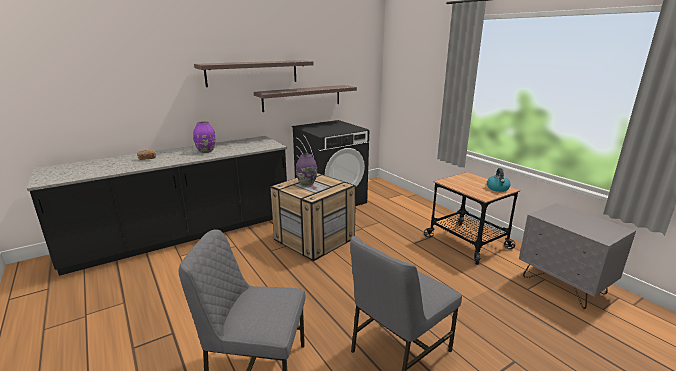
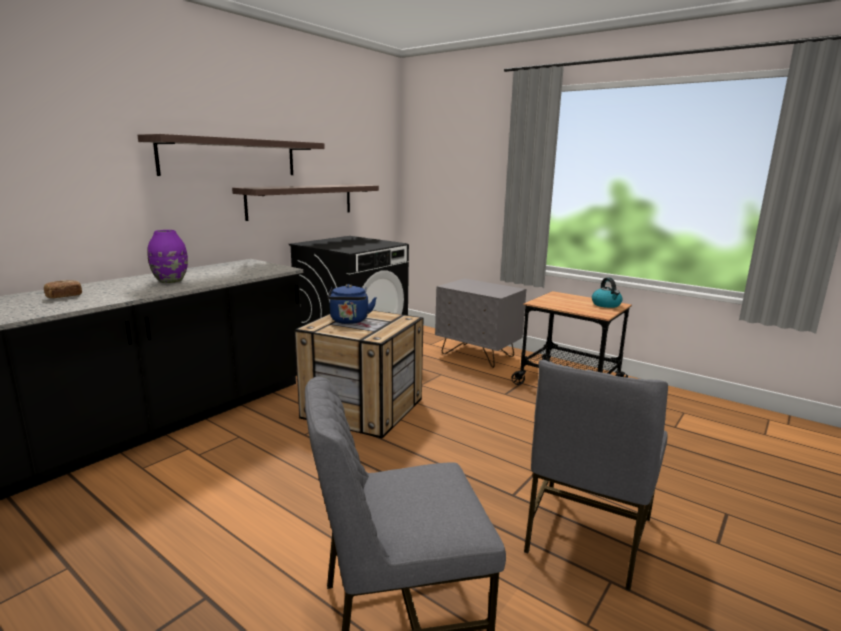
camera: 20 degrees left, 5 degrees down
purple vase [296,154,317,186] -> blue kettle [328,284,377,324]
grey nightstand [519,203,636,309] -> grey nightstand moved to [435,278,526,368]

